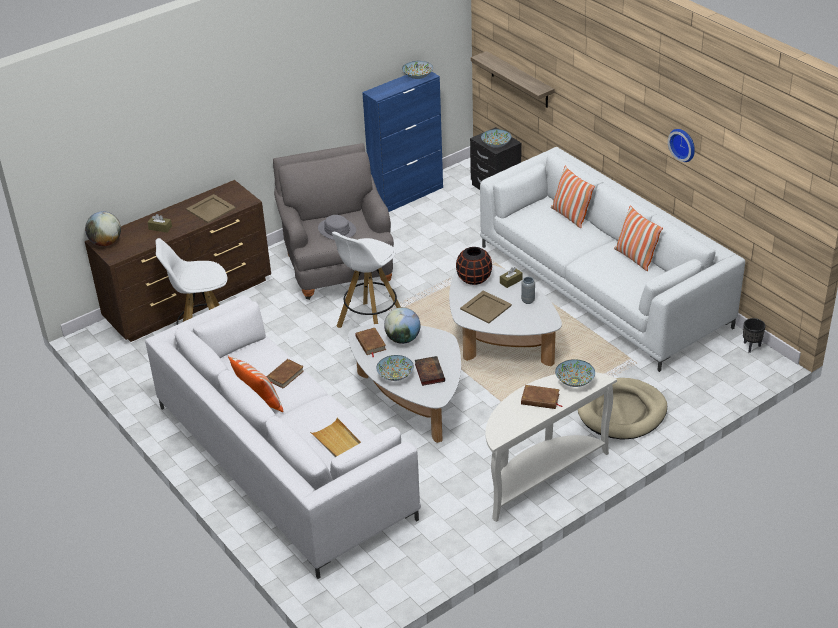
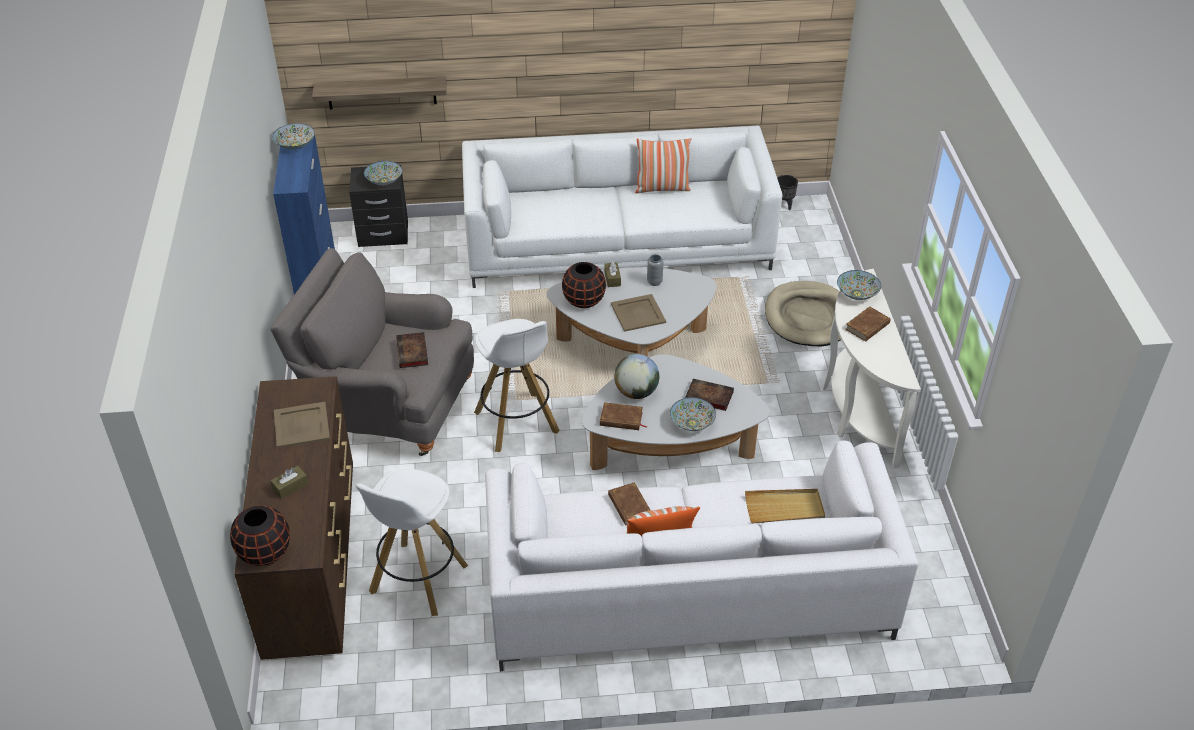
camera: 60 degrees left, 5 degrees up
globe [85,211,121,246] -> black vase [230,505,290,566]
grey hat [318,215,356,240] -> book [396,332,428,368]
pillow [551,166,595,228] -> none
wall clock [668,129,695,162] -> none

